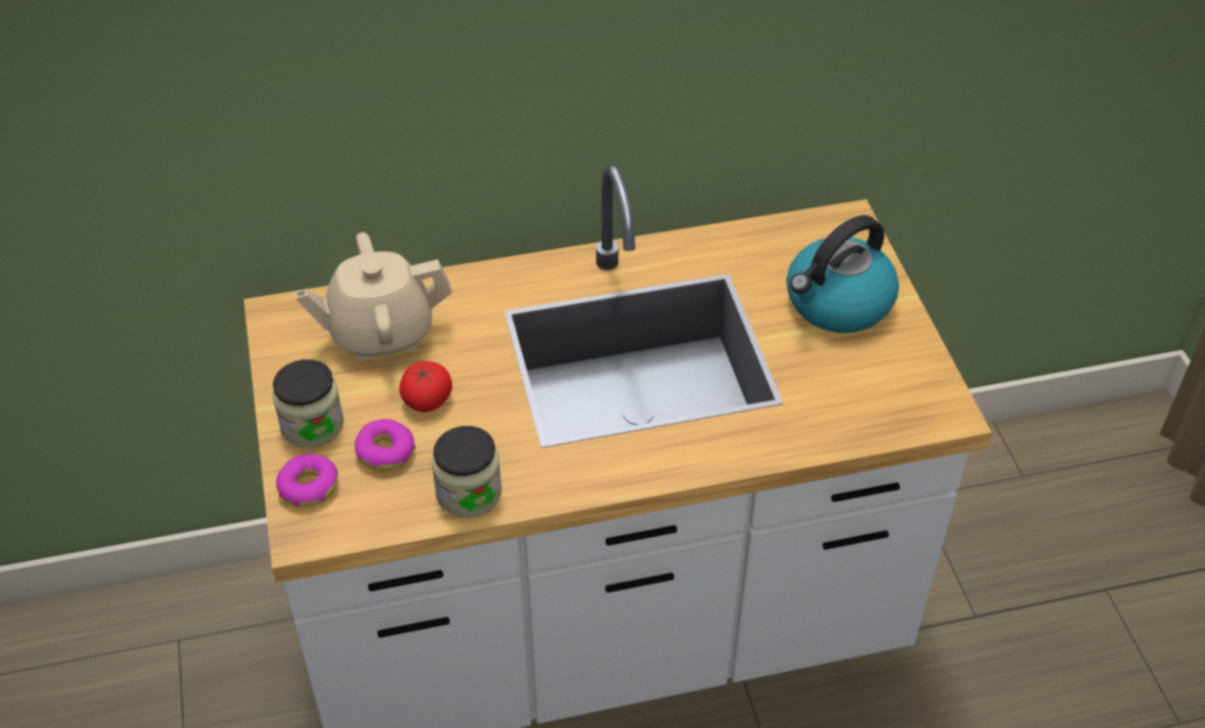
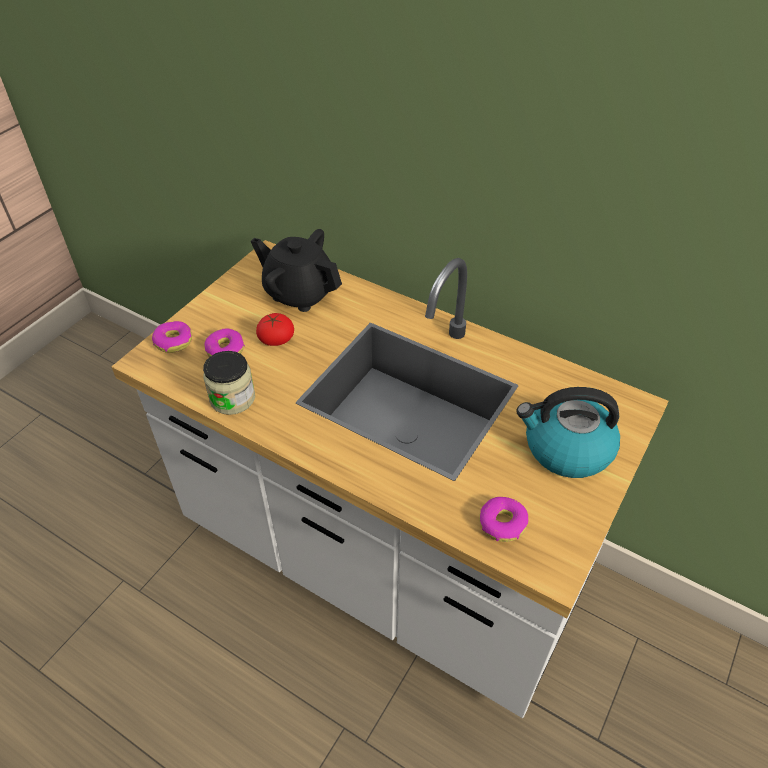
camera: 45 degrees right, 0 degrees up
jar [272,359,344,448] -> none
beige teapot [294,232,452,361] -> black teapot [251,229,342,312]
none -> donut [479,497,529,542]

